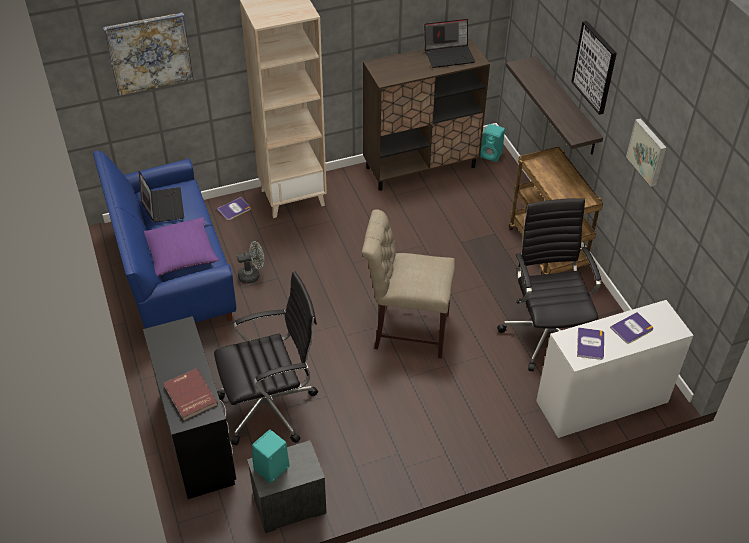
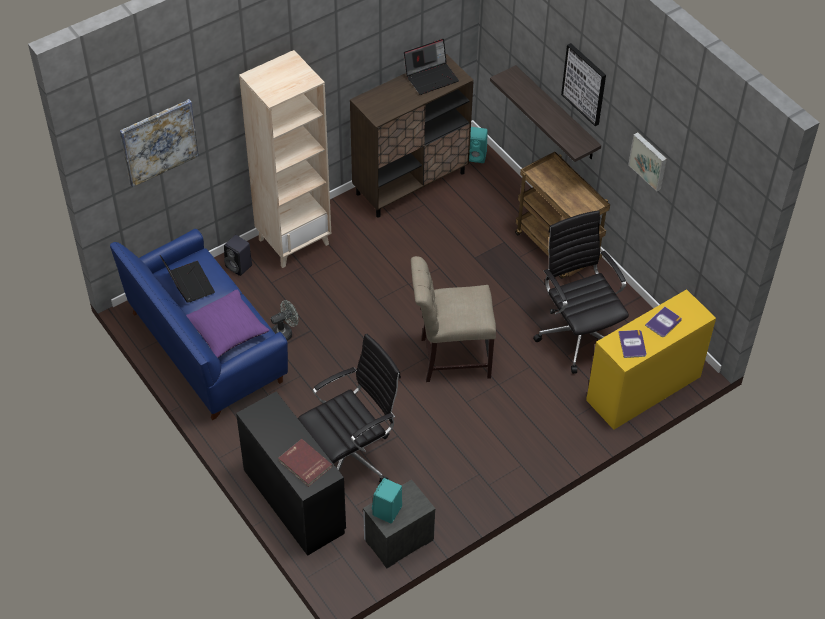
camera: 15 degrees left, 5 degrees up
book [217,197,251,220] -> black speaker [224,235,252,276]
white desk [536,300,694,438] -> yellow desk [586,289,716,430]

